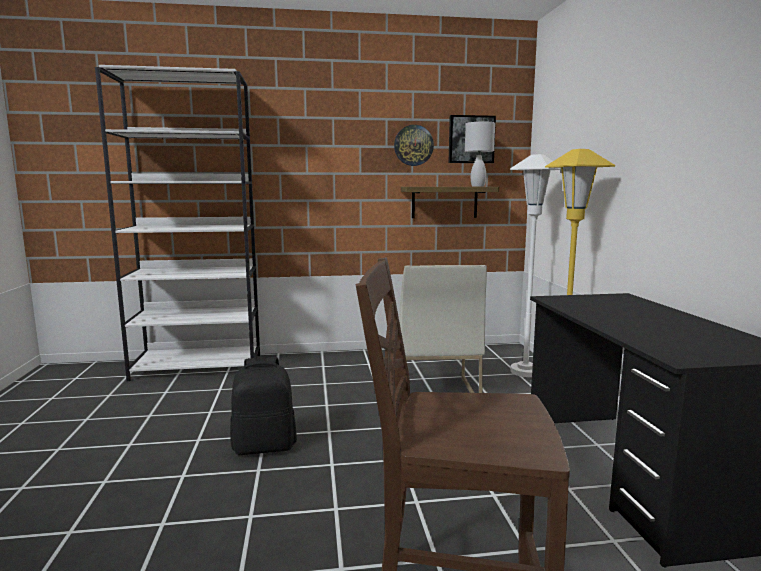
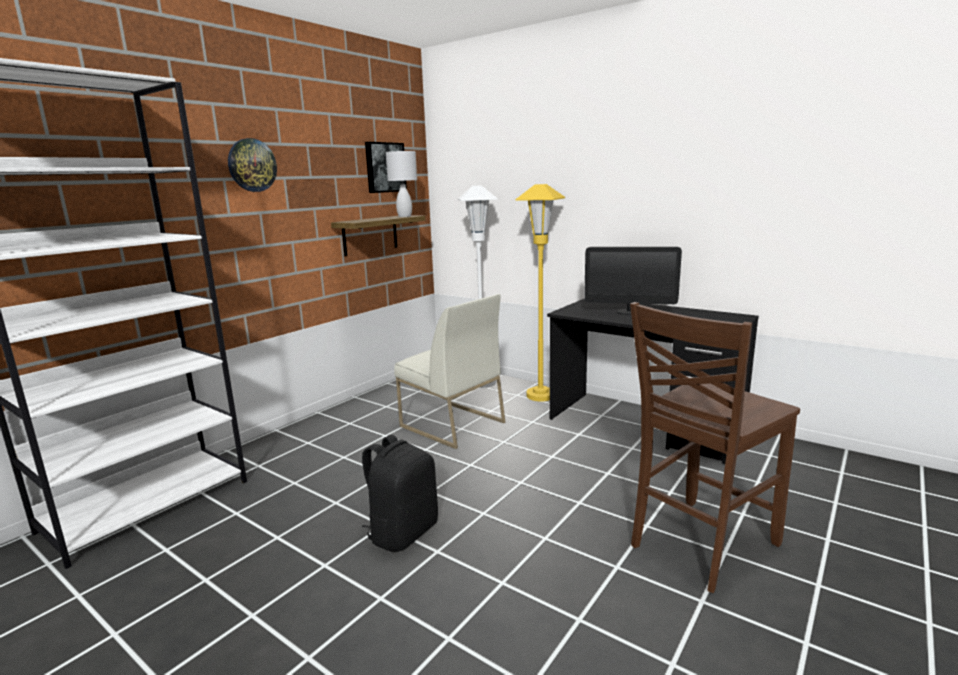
camera: 45 degrees left, 5 degrees up
wall clock [394,125,434,166] -> wall clock moved to [228,138,277,192]
none -> monitor [584,247,682,315]

